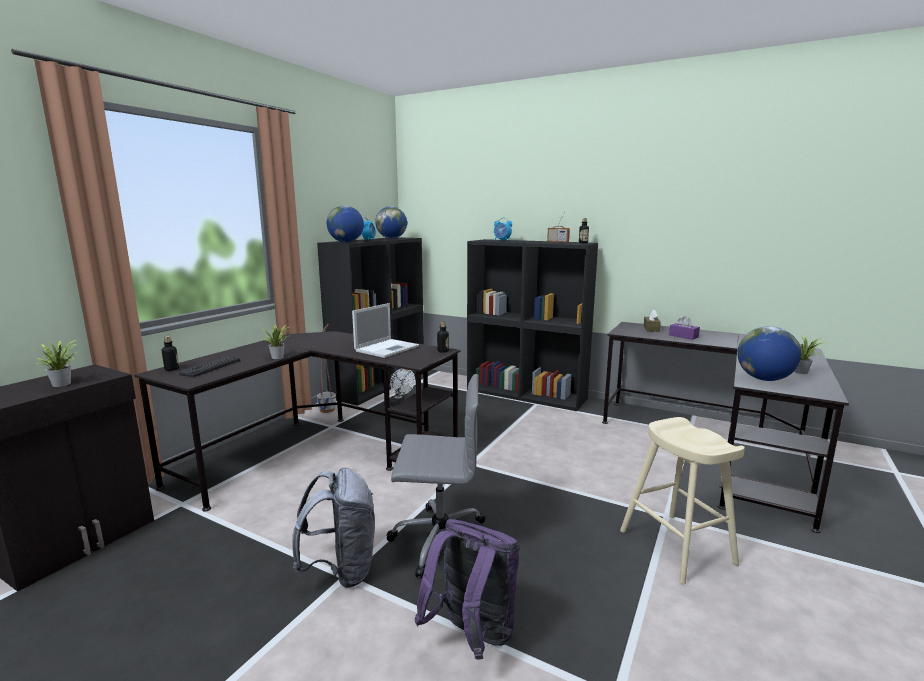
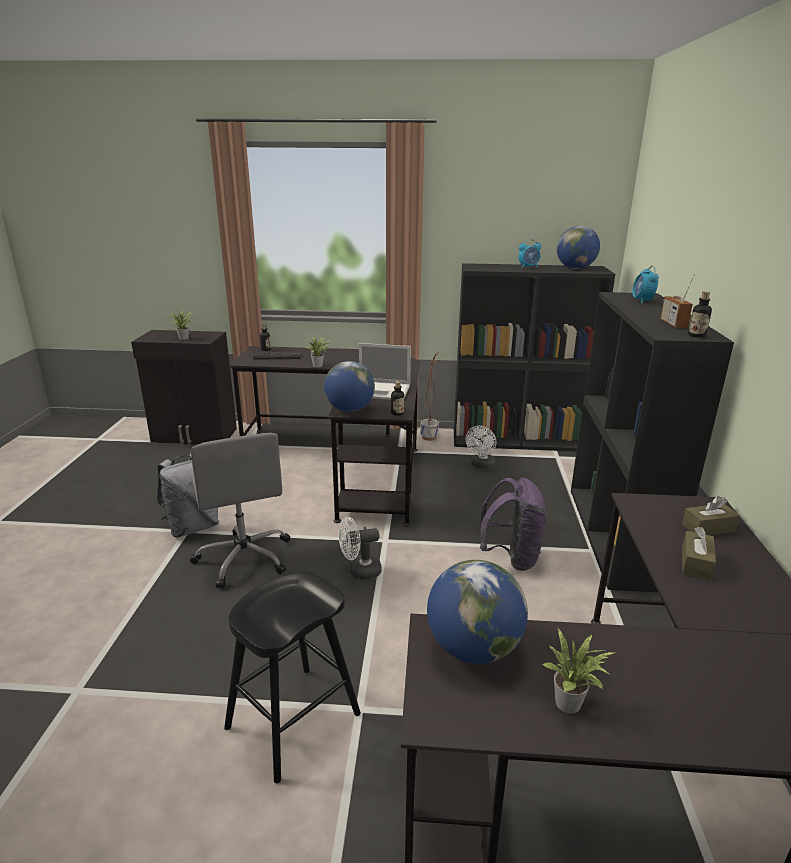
camera: 65 degrees right, 10 degrees up
globe [327,205,364,243] -> globe moved to [324,361,375,412]
purple backpack [414,519,520,660] -> purple backpack moved to [480,477,546,571]
beige stool [620,417,745,584] -> black stool [224,572,361,783]
purple tissue box [669,316,700,340] -> brown tissue box [682,527,716,581]
none -> white fan [339,517,382,580]

